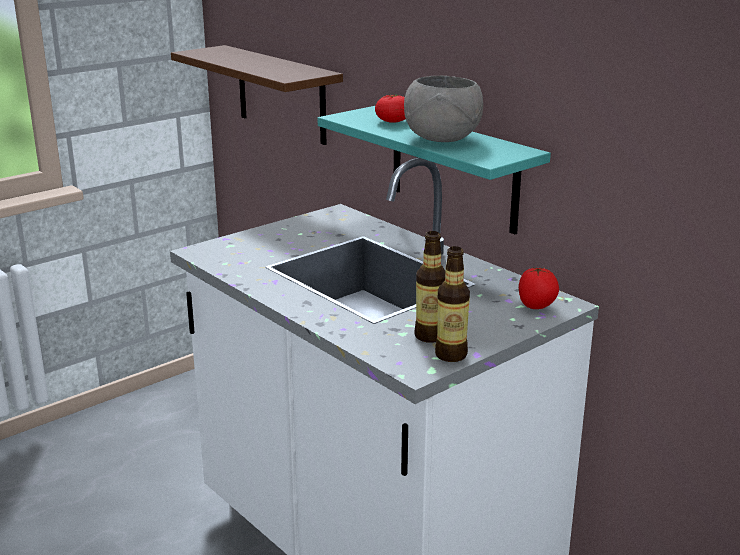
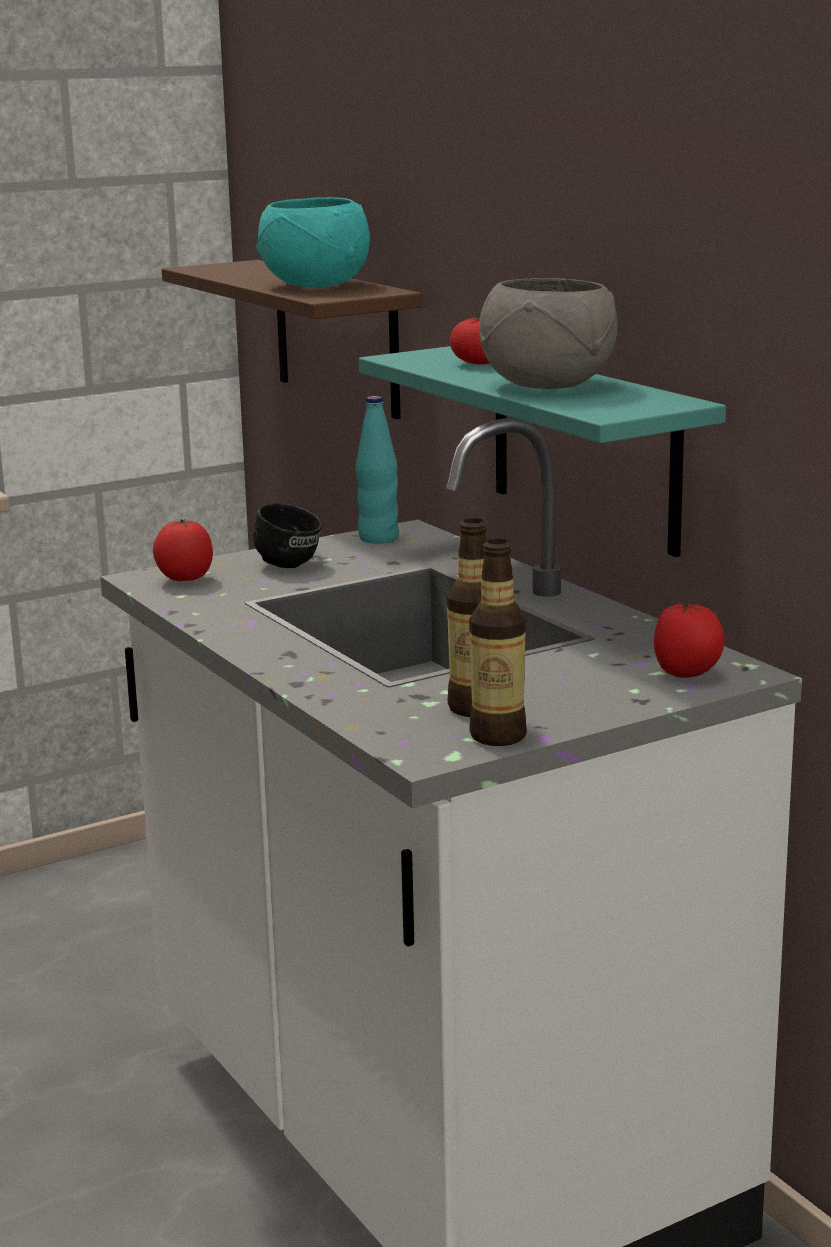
camera: 10 degrees right, 5 degrees down
none -> tomato [153,519,213,581]
none -> black mug [253,503,322,568]
none -> turquoise bowl [256,197,370,287]
none -> turquoise bottle [356,396,399,544]

